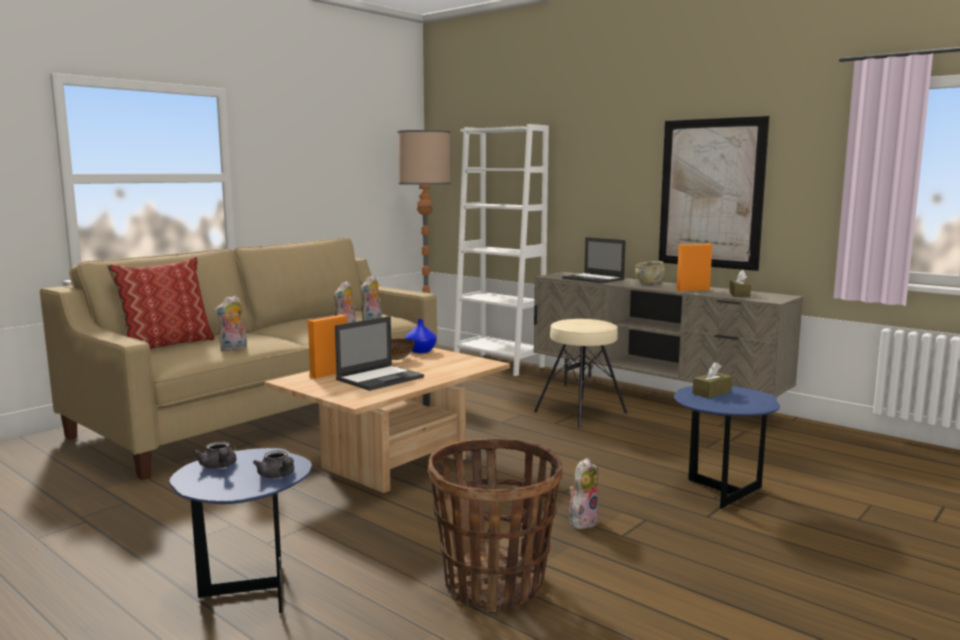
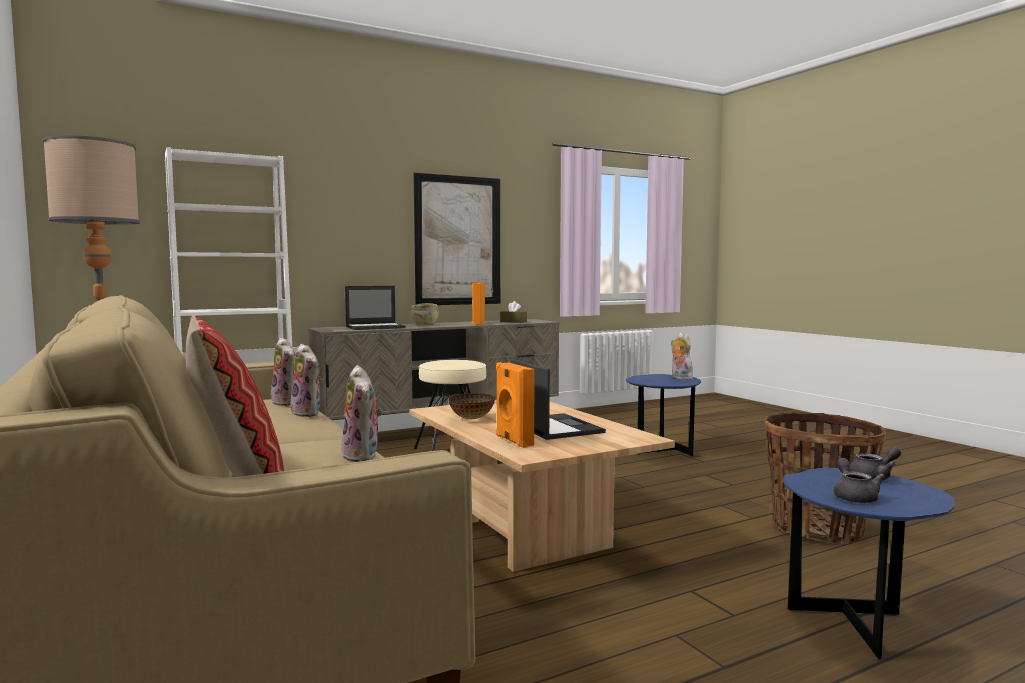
camera: 70 degrees left, 5 degrees down
grey teapot [193,442,236,469] -> grey teapot turned 75 degrees counterclockwise [834,458,885,503]
blue vase [405,319,437,353] -> none
plush toy [569,458,598,529] -> plush toy moved to [671,333,693,380]
brown tissue box [692,362,732,398] -> none

